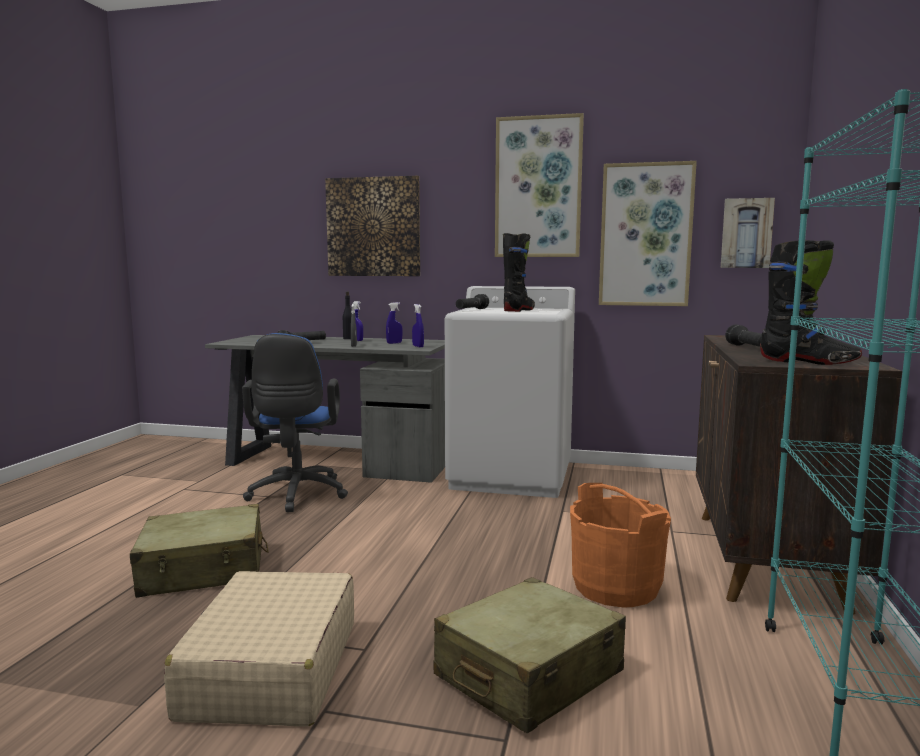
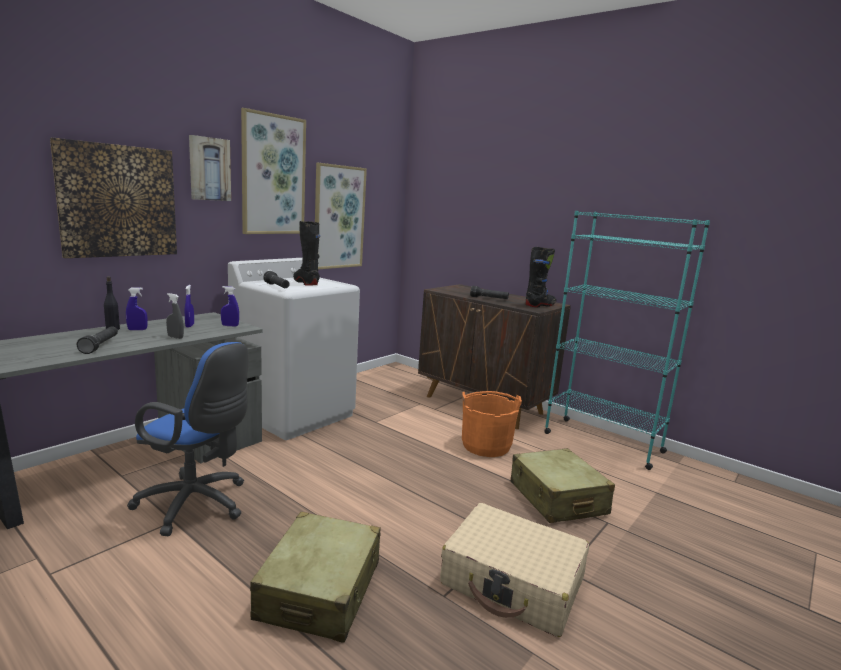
camera: 65 degrees left, 5 degrees up
picture [721,198,775,268] -> picture moved to [189,135,231,201]

